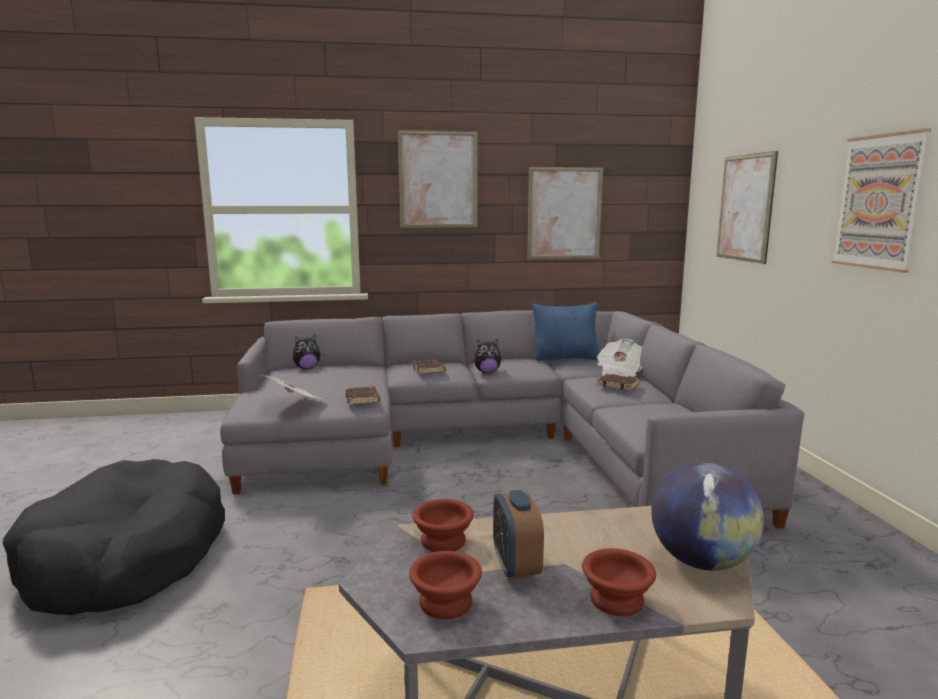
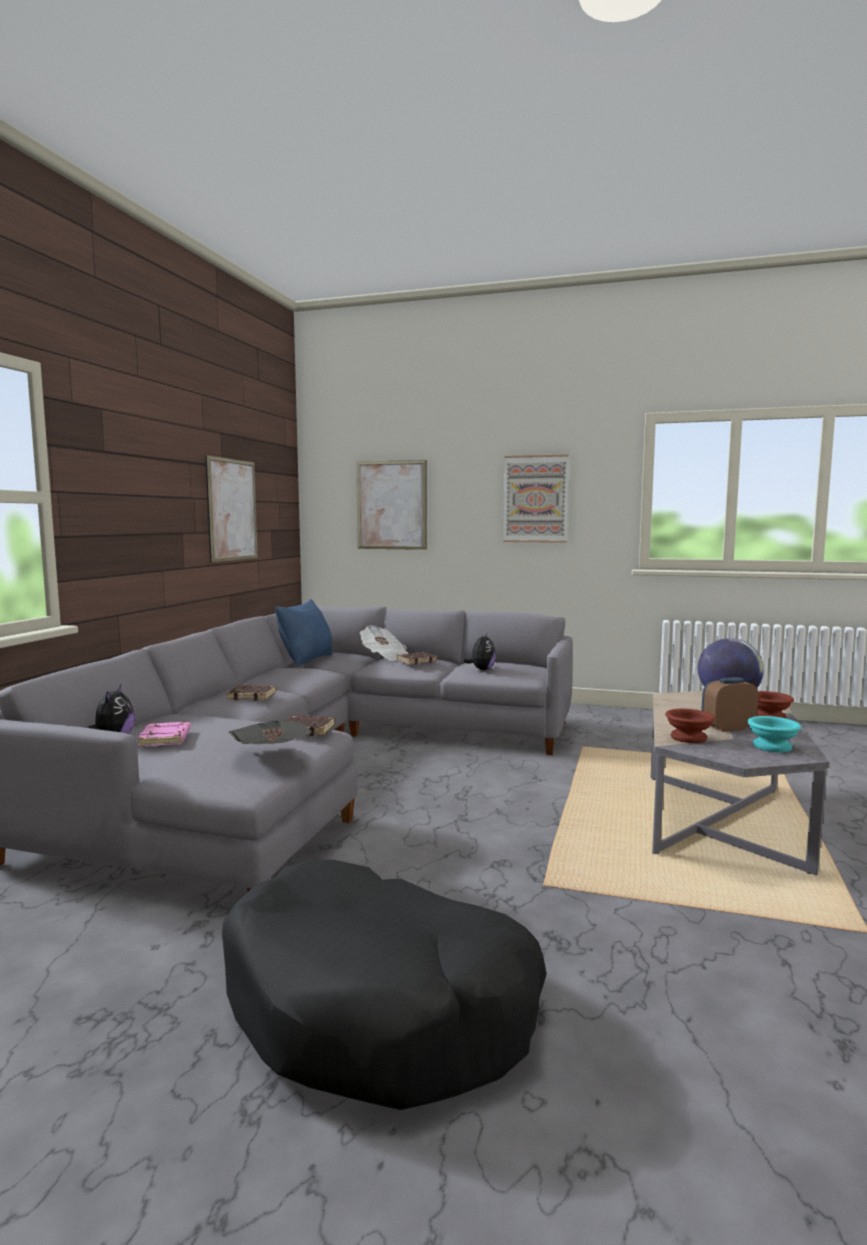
camera: 65 degrees left, 5 degrees down
picture [398,130,478,228] -> none
brown bowl [409,551,482,619] -> turquoise bowl [747,716,801,752]
plush toy [474,339,502,373] -> plush toy moved to [463,633,496,670]
alarm clock [493,490,544,579] -> alarm clock turned 150 degrees clockwise [701,677,758,732]
none -> pink book [138,722,191,746]

